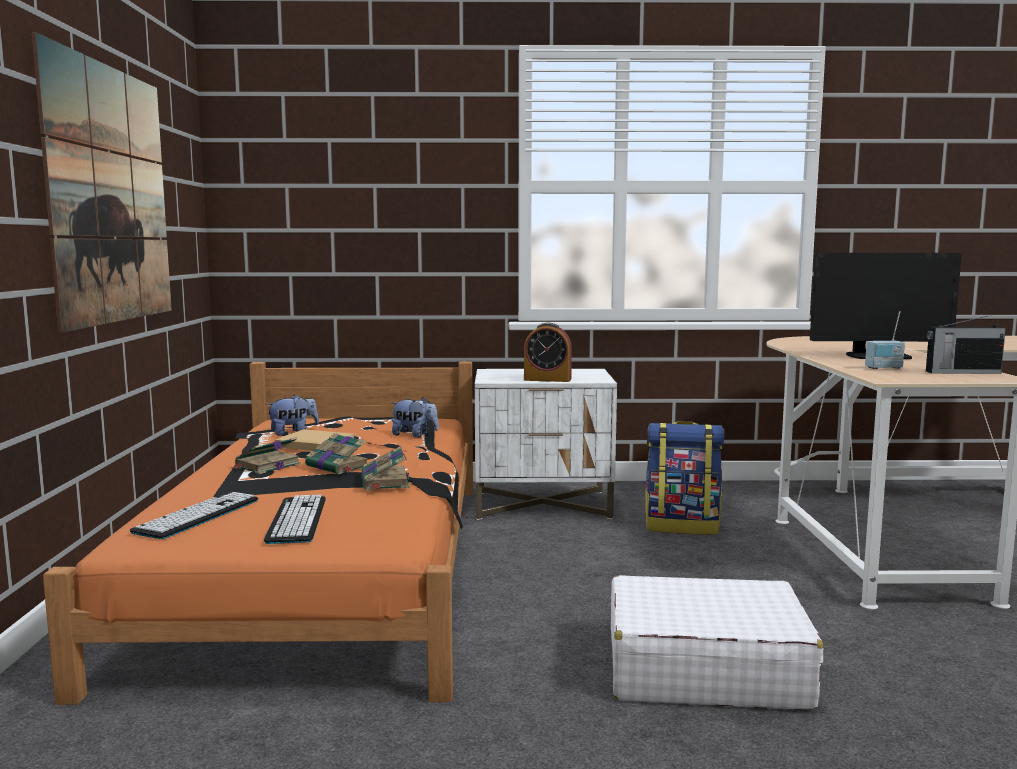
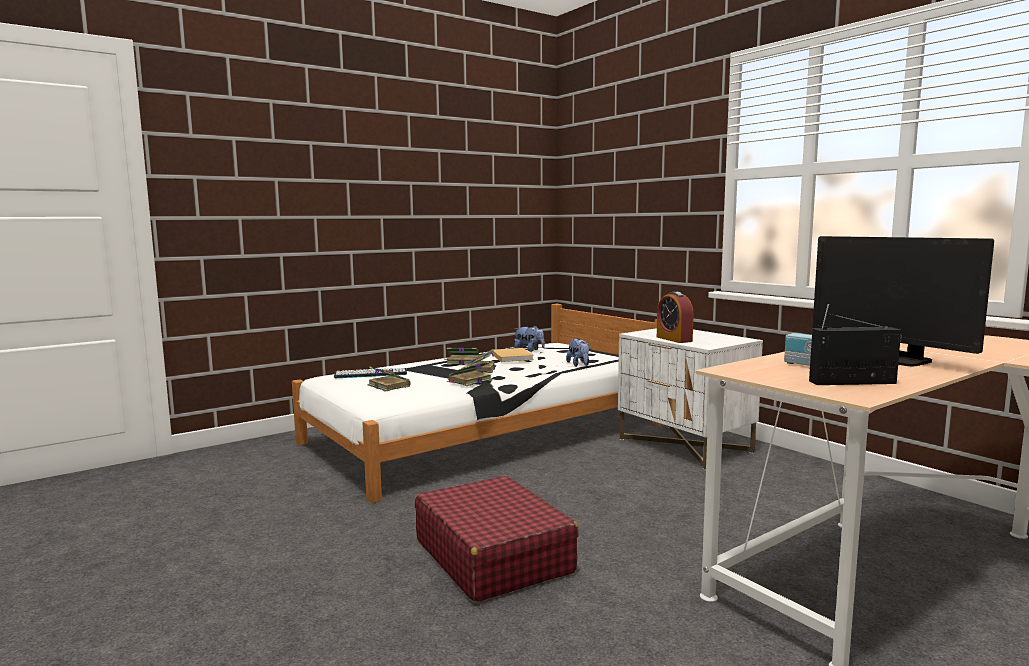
camera: 55 degrees right, 0 degrees up
picture [32,32,172,333] -> none
orange bed [43,362,473,705] -> white bed [292,304,664,504]
keyboard [264,495,326,544] -> book [367,366,411,392]
white suitcase [611,575,823,710] -> red suitcase [415,476,579,602]
backpack [645,421,725,535] -> none
radio [926,314,1006,374] -> radio turned 120 degrees clockwise [809,313,902,385]

